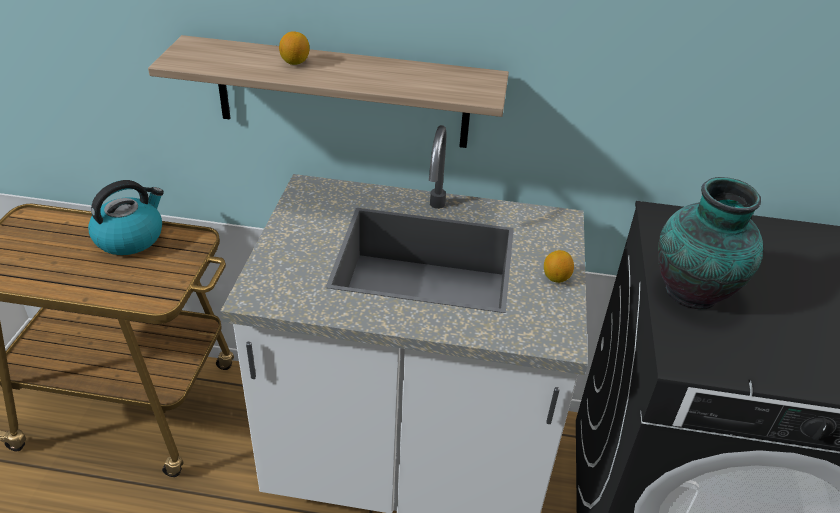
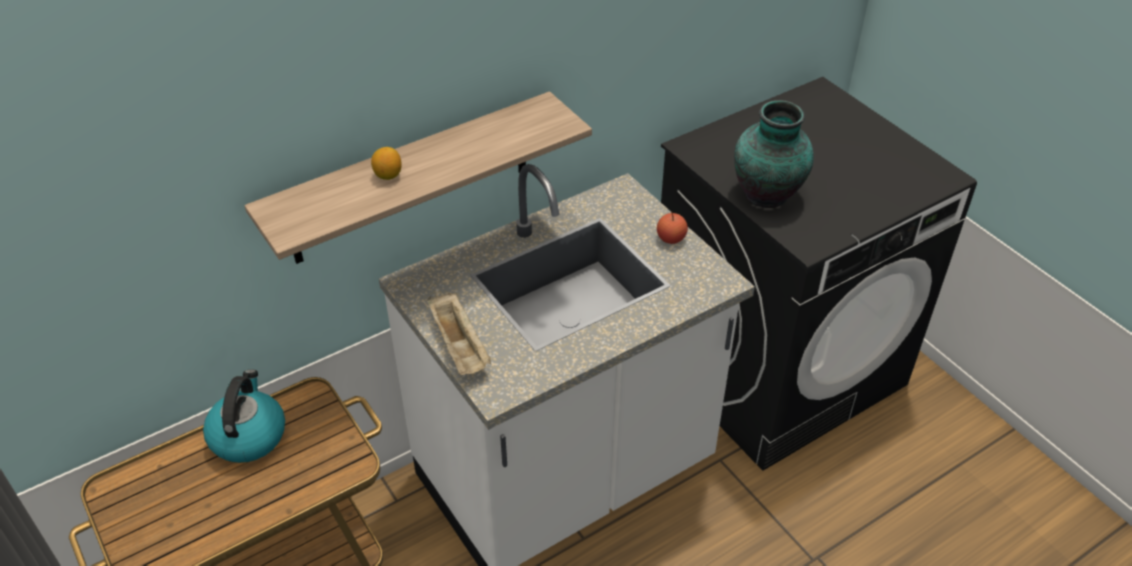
camera: 40 degrees left, 5 degrees up
lemon [544,250,574,283] -> apple [657,211,688,244]
none -> beige tray [428,292,491,375]

